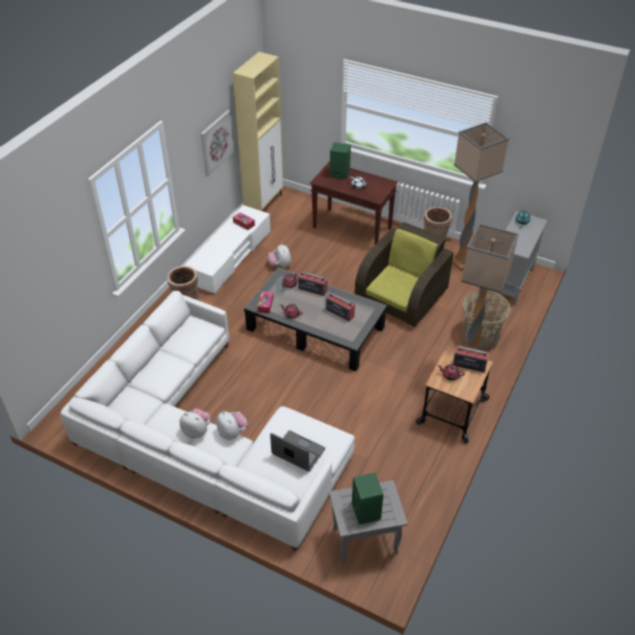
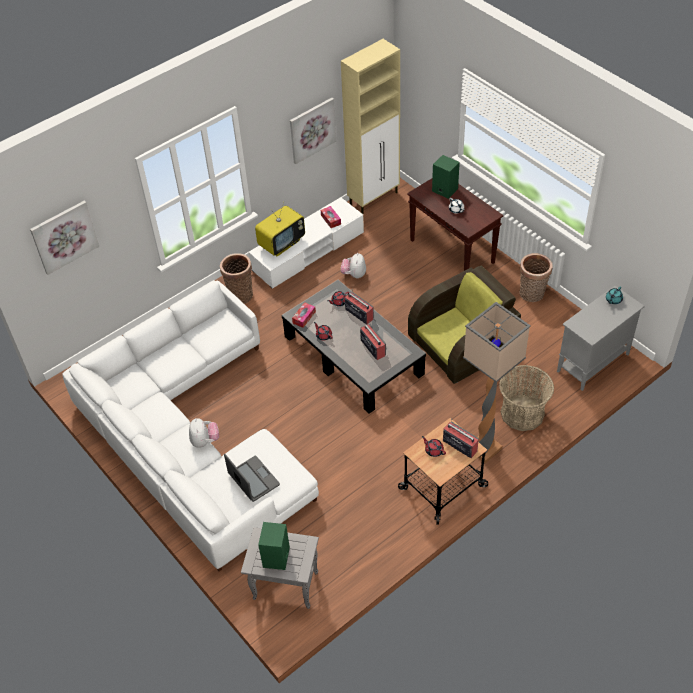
camera: 25 degrees right, 5 degrees up
plush toy [180,409,211,438] -> none
floor lamp [452,122,509,271] -> none
none -> picture [30,201,99,275]
none -> television [255,201,305,256]

